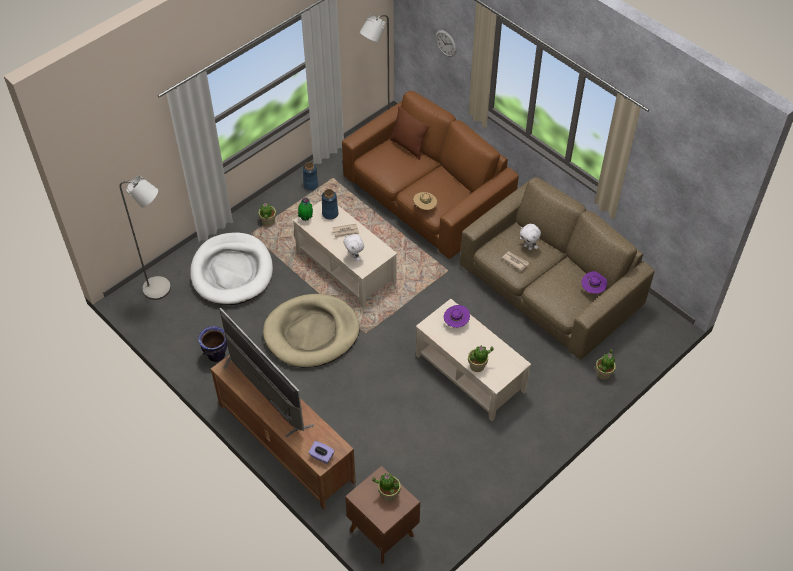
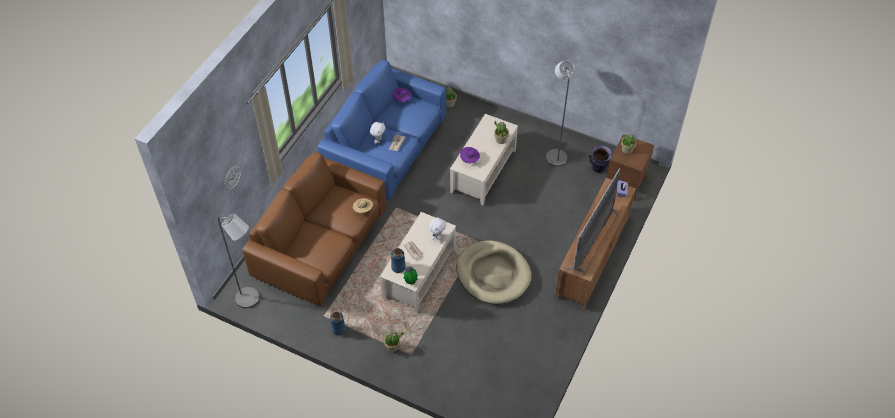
camera: 110 degrees left, 0 degrees up
grey floor lamp [120,176,171,300] -> grey floor lamp moved to [546,61,575,167]
white dog bed [190,232,273,305] -> none
vase [198,326,227,362] -> vase moved to [589,145,612,173]
brown pillow [390,106,429,160] -> none
brown sofa [460,177,655,360] -> blue sofa [318,60,446,200]

